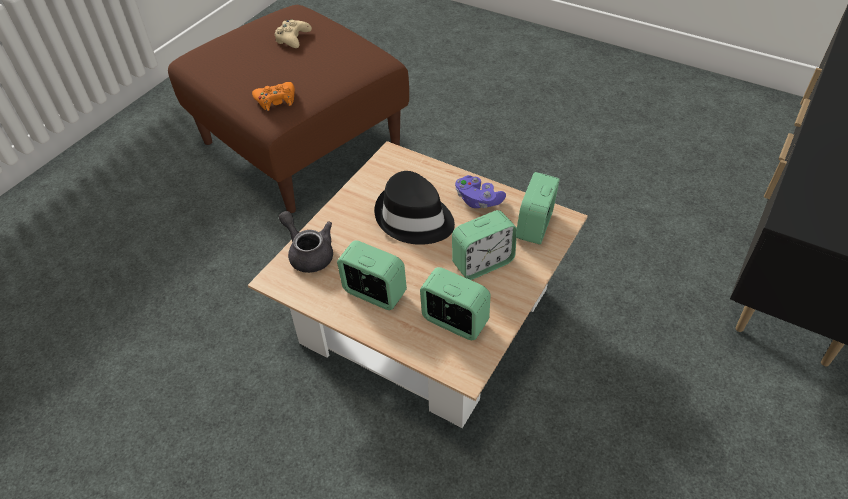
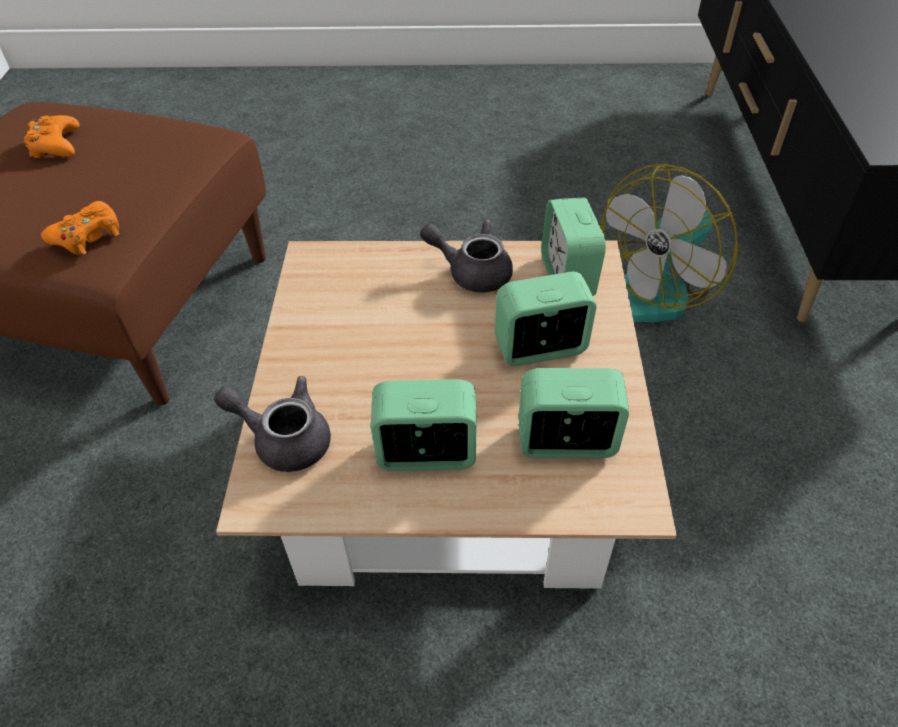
camera: 30 degrees left, 0 degrees up
beige game controller [275,19,312,48] -> orange game controller [24,115,79,158]
black hat [374,171,455,245] -> none
alarm clock [452,210,517,280] -> alarm clock turned 135 degrees counterclockwise [495,272,597,366]
purple game controller [455,175,506,208] -> grey teapot [420,219,513,292]
none -> fan [601,164,738,322]

